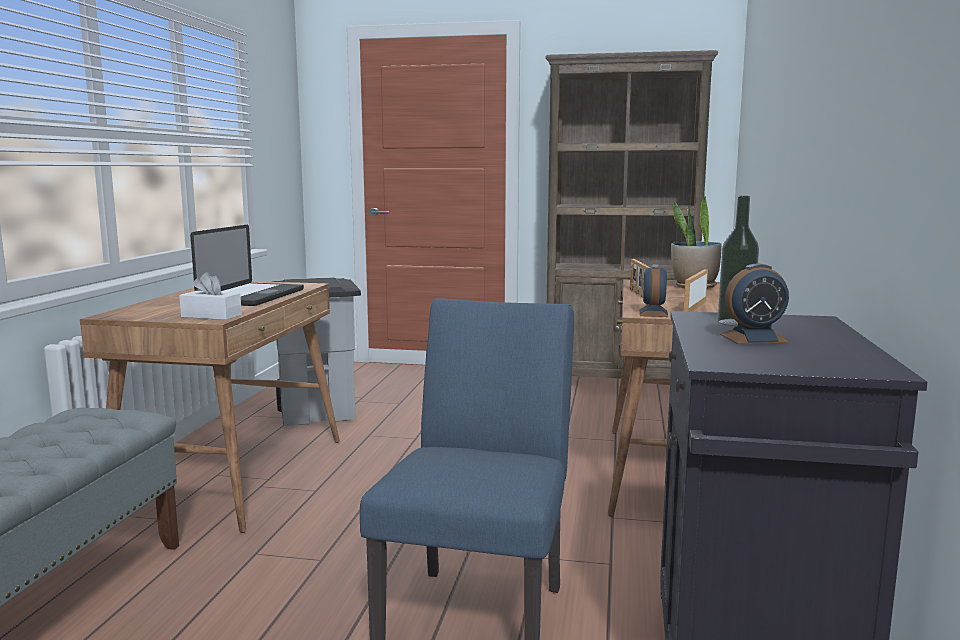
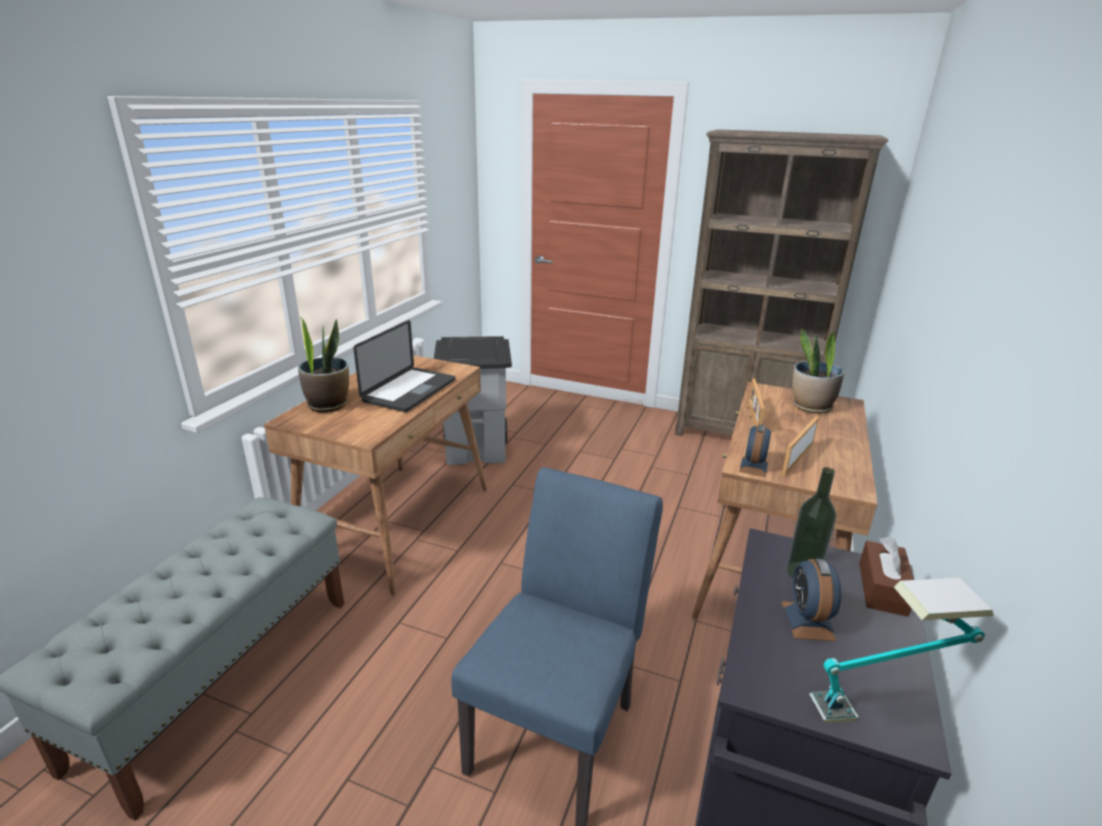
camera: 10 degrees right, 15 degrees up
white tissue box [179,272,242,320] -> none
alarm clock [720,263,789,344] -> alarm clock turned 90 degrees clockwise [782,558,841,641]
none -> potted plant [298,316,349,413]
none -> table lamp [809,577,994,723]
none -> brown tissue box [859,537,914,617]

